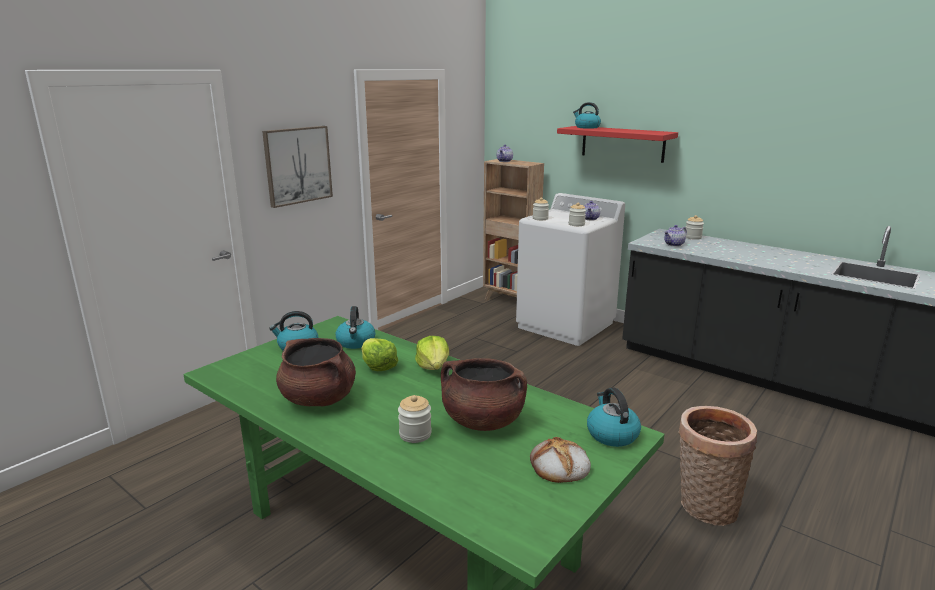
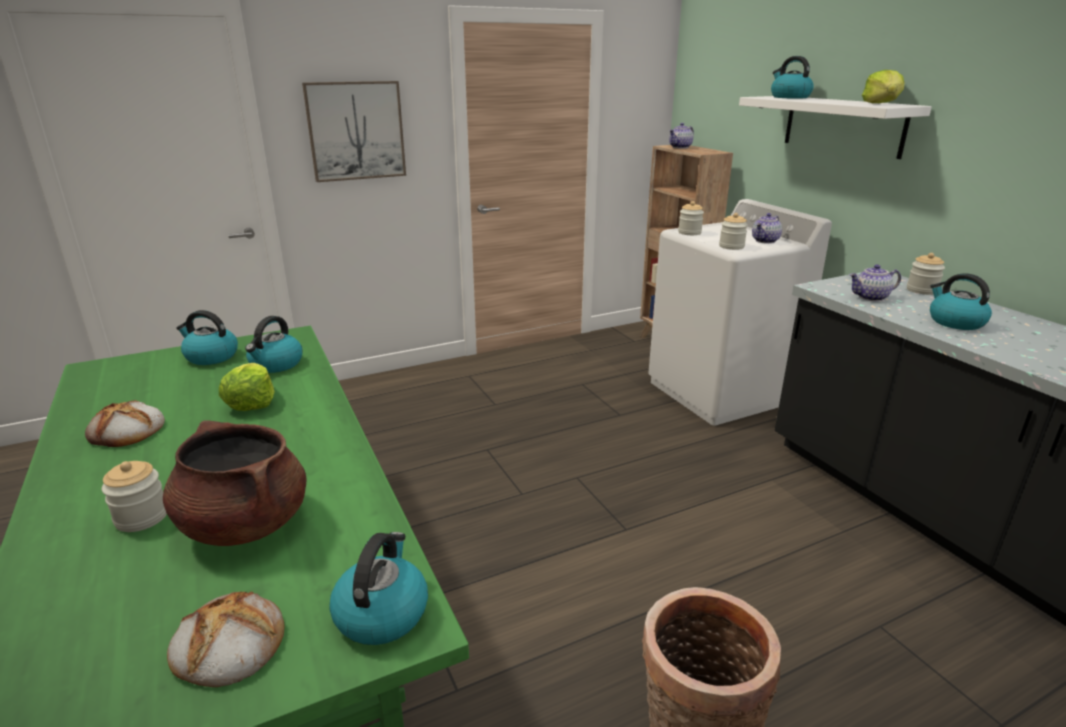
camera: 25 degrees right, 5 degrees up
brown cooking pot [276,338,356,407] -> bread [85,400,165,447]
lettuce [415,336,449,370] -> lettuce moved to [862,70,904,103]
red shelf [557,126,678,163] -> white shelf [739,96,932,159]
none -> kettle [930,273,992,330]

